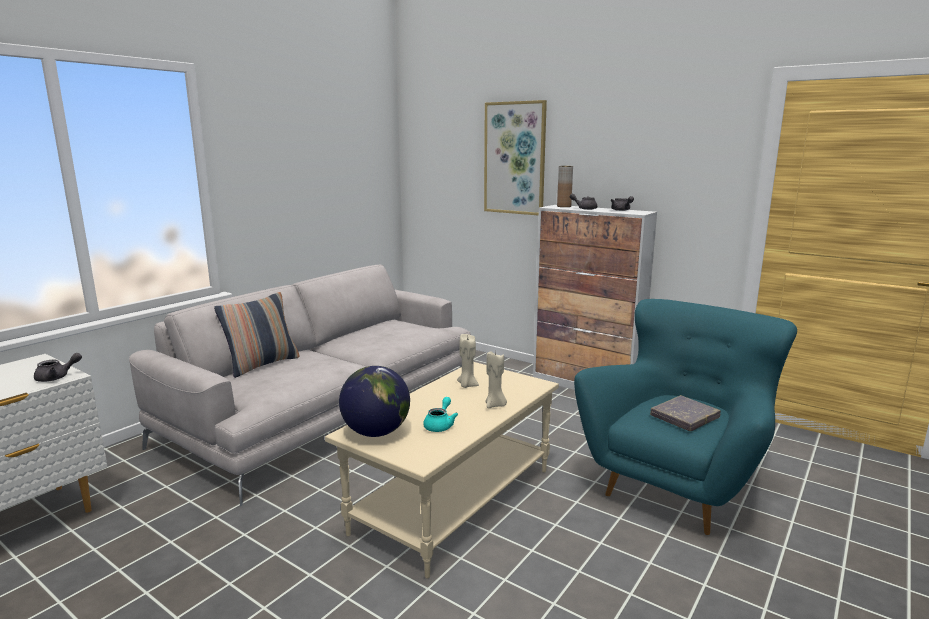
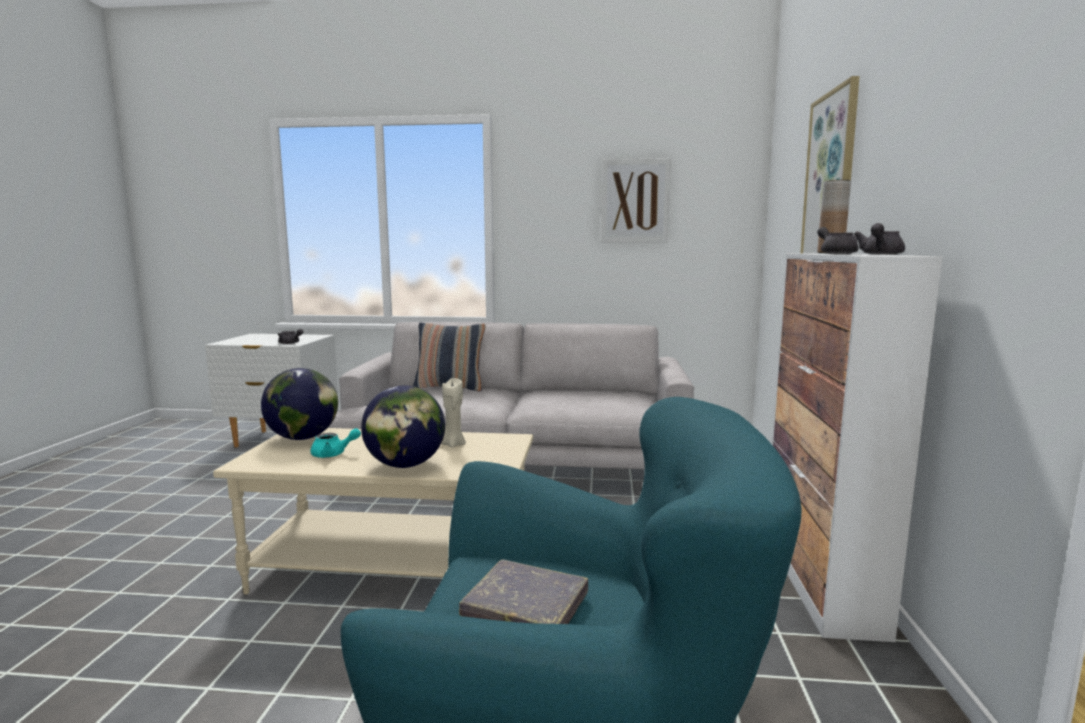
camera: 60 degrees right, 5 degrees down
beige candle [486,351,507,408] -> globe [361,385,445,468]
none -> picture [601,158,671,242]

